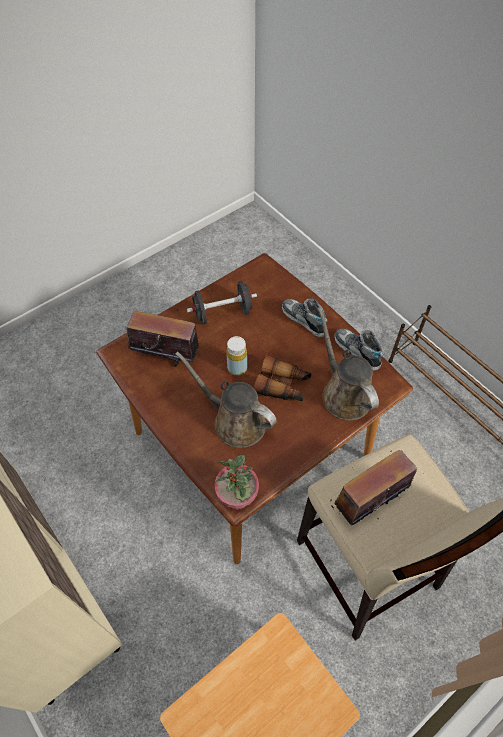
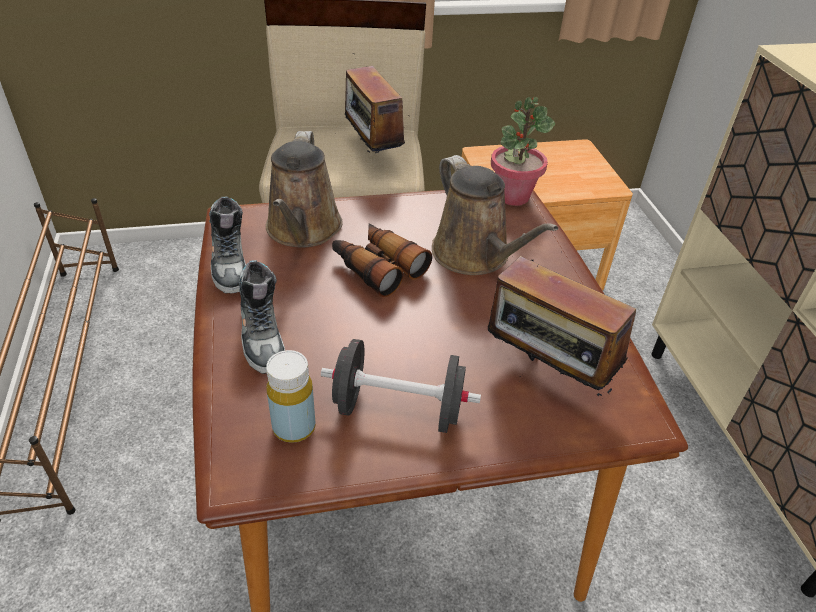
camera: 155 degrees left, 15 degrees down
yellow bottle [226,336,247,376] -> yellow bottle moved to [266,350,316,443]
radio [330,450,418,525] -> radio turned 75 degrees clockwise [335,53,405,153]

